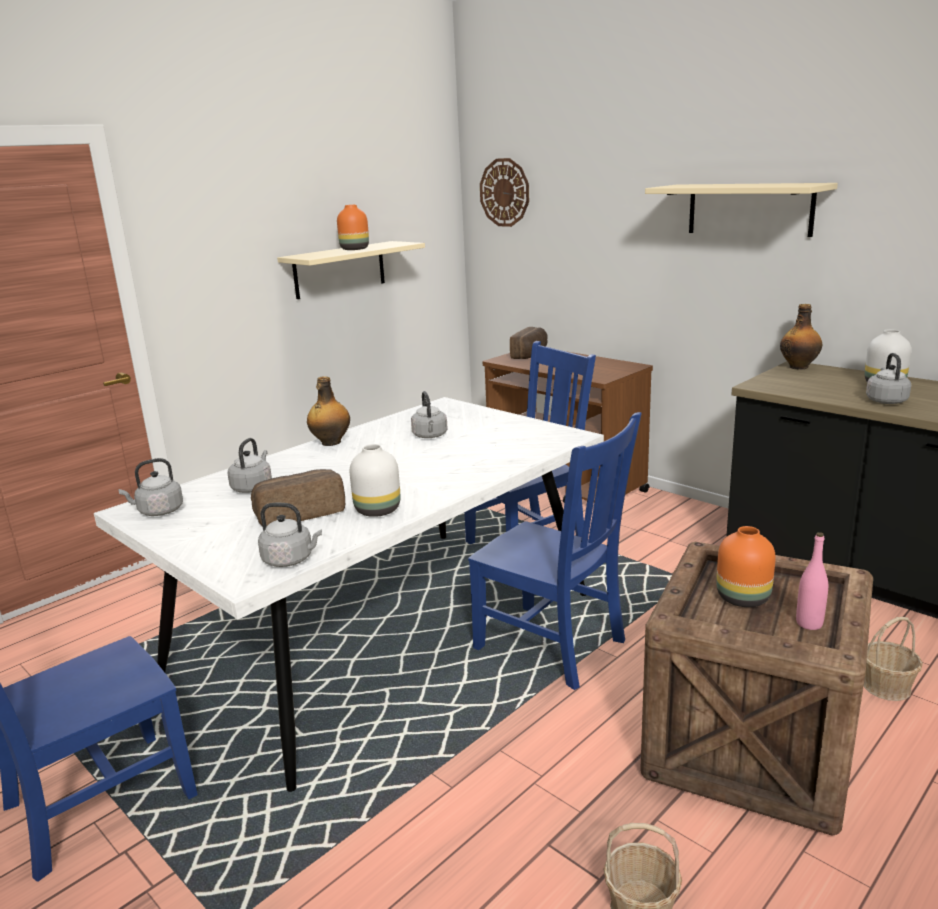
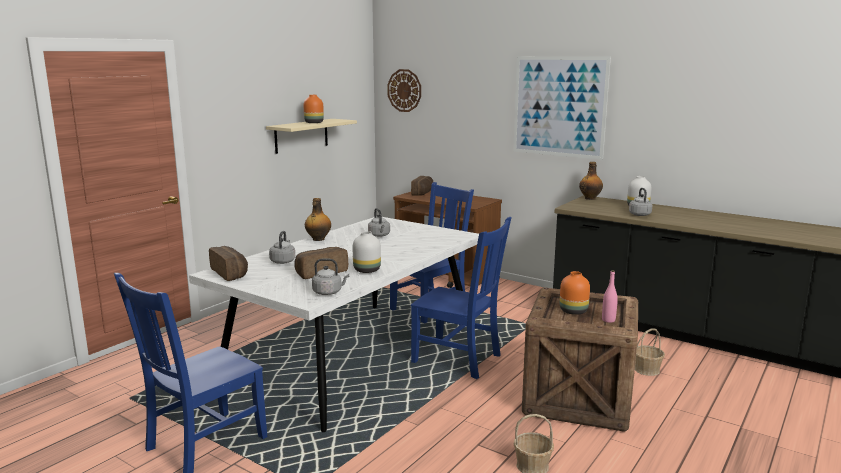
camera: 10 degrees left, 5 degrees down
grey kettle [118,458,183,516] -> bread [209,246,248,281]
beige shelf [645,183,838,237] -> picture [513,56,611,160]

